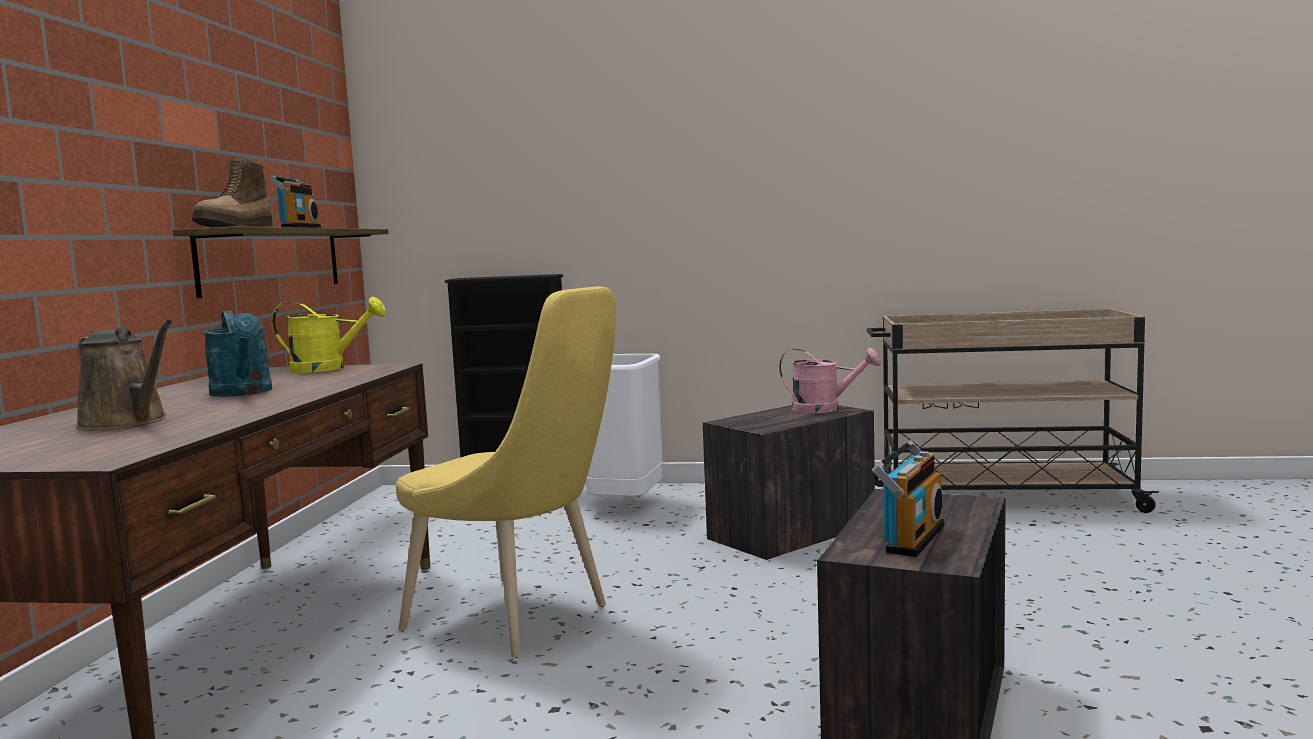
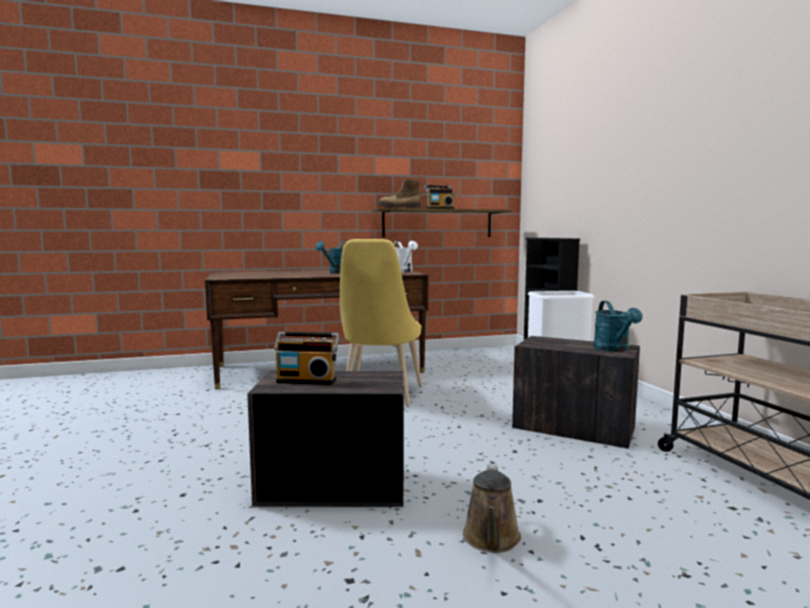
camera: 65 degrees right, 0 degrees up
brown watering can [75,320,172,430] -> brown watering can moved to [463,464,521,553]
yellow watering can [272,296,386,373] -> white watering can [394,241,418,272]
pink watering can [779,348,881,413] -> turquoise watering can [593,301,643,352]

